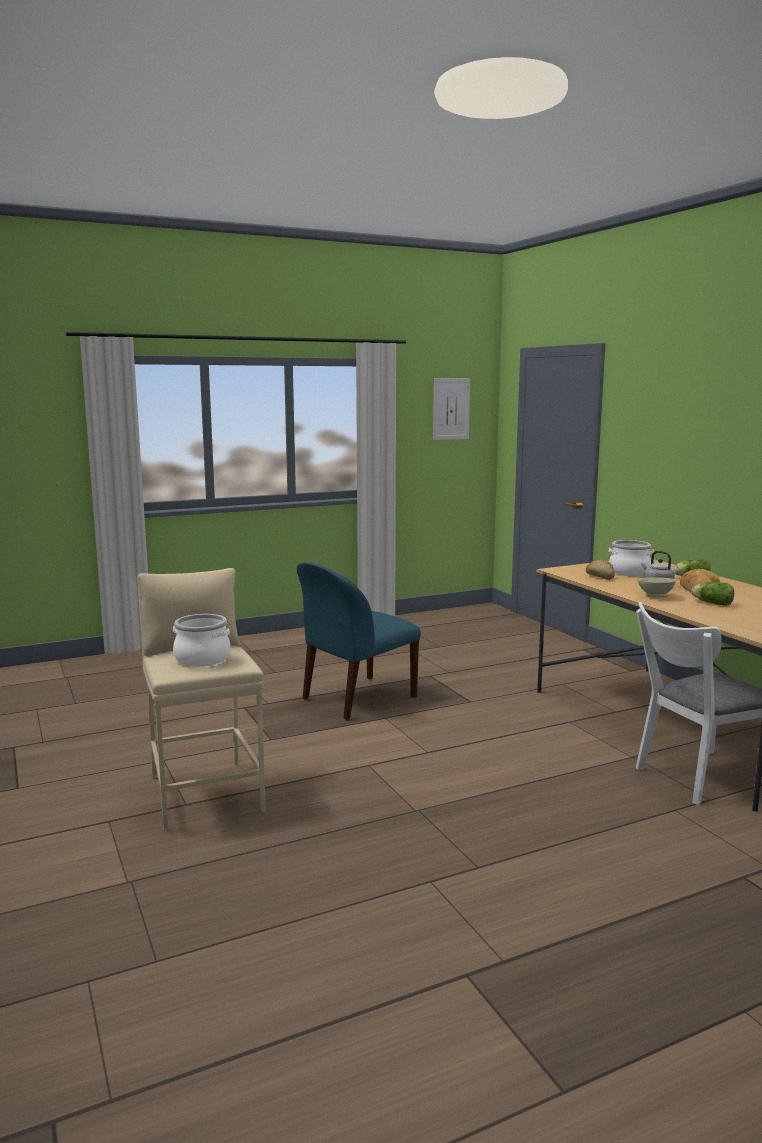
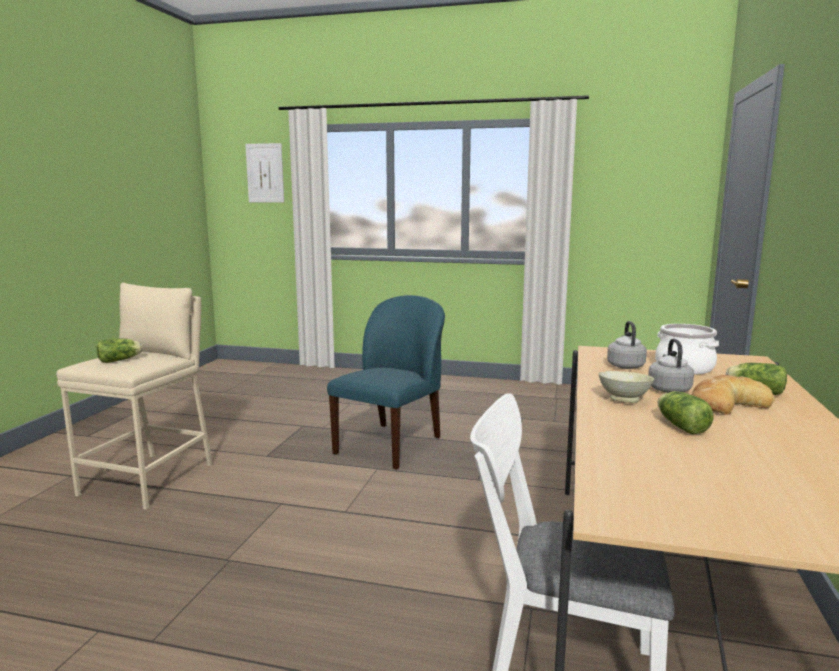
camera: 40 degrees right, 0 degrees up
cooking pot [173,614,230,666] -> lettuce [97,339,143,363]
blue chair [297,562,421,720] -> blue chair turned 120 degrees clockwise [327,295,445,470]
picture [433,378,470,440] -> picture moved to [245,143,284,203]
bread [586,560,615,580] -> grey kettle [607,321,647,369]

